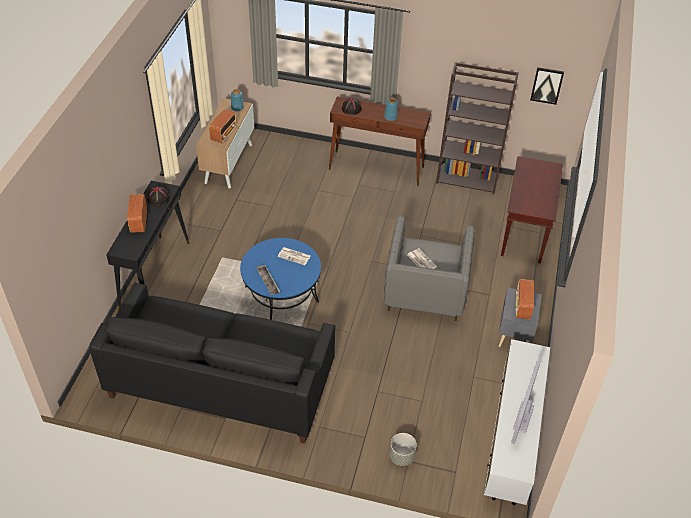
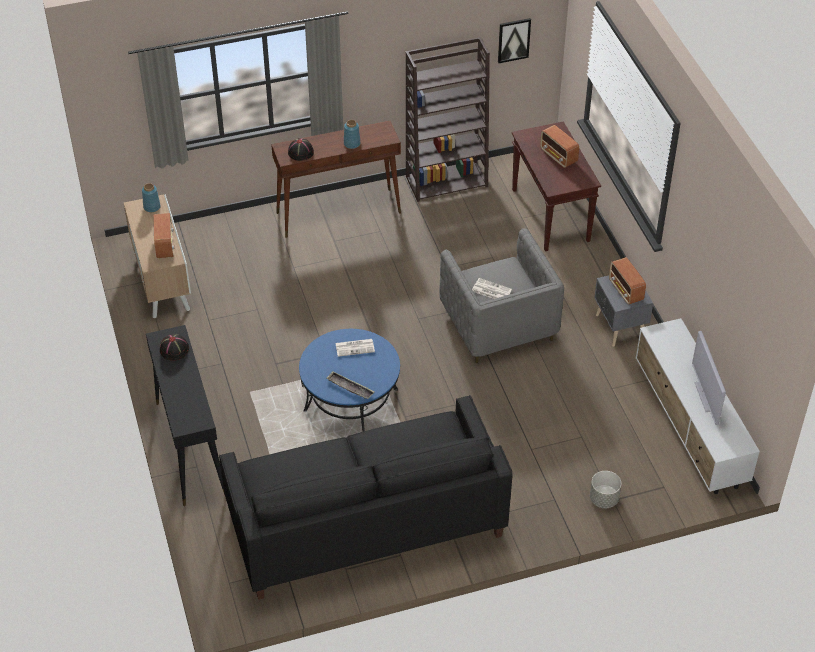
camera: 30 degrees left, 0 degrees up
radio [127,194,147,233] -> radio moved to [540,125,579,168]

